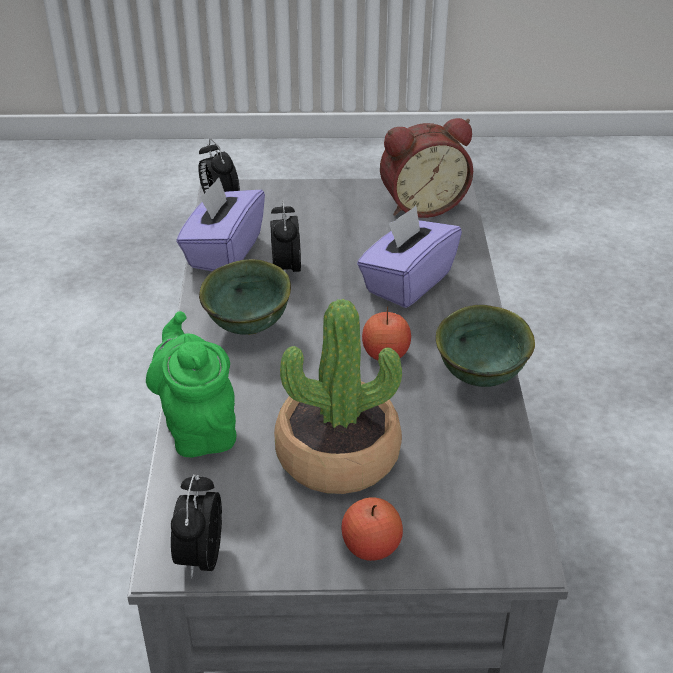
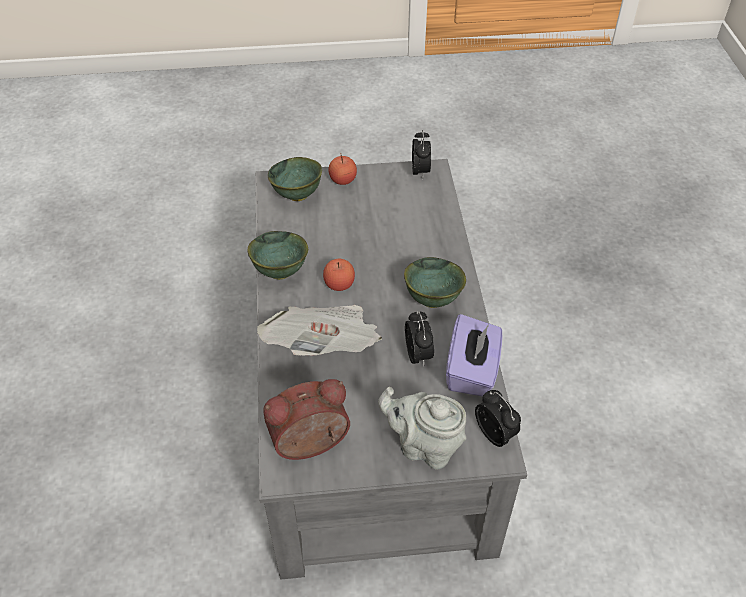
camera: 175 degrees right, 10 degrees up
green teapot [146,311,237,457] -> none
potted plant [274,299,402,494] -> none
purple tissue box [357,206,462,308] -> newspaper [257,305,382,356]
none -> green bowl [268,157,322,201]
none -> grey teapot [378,387,466,470]

